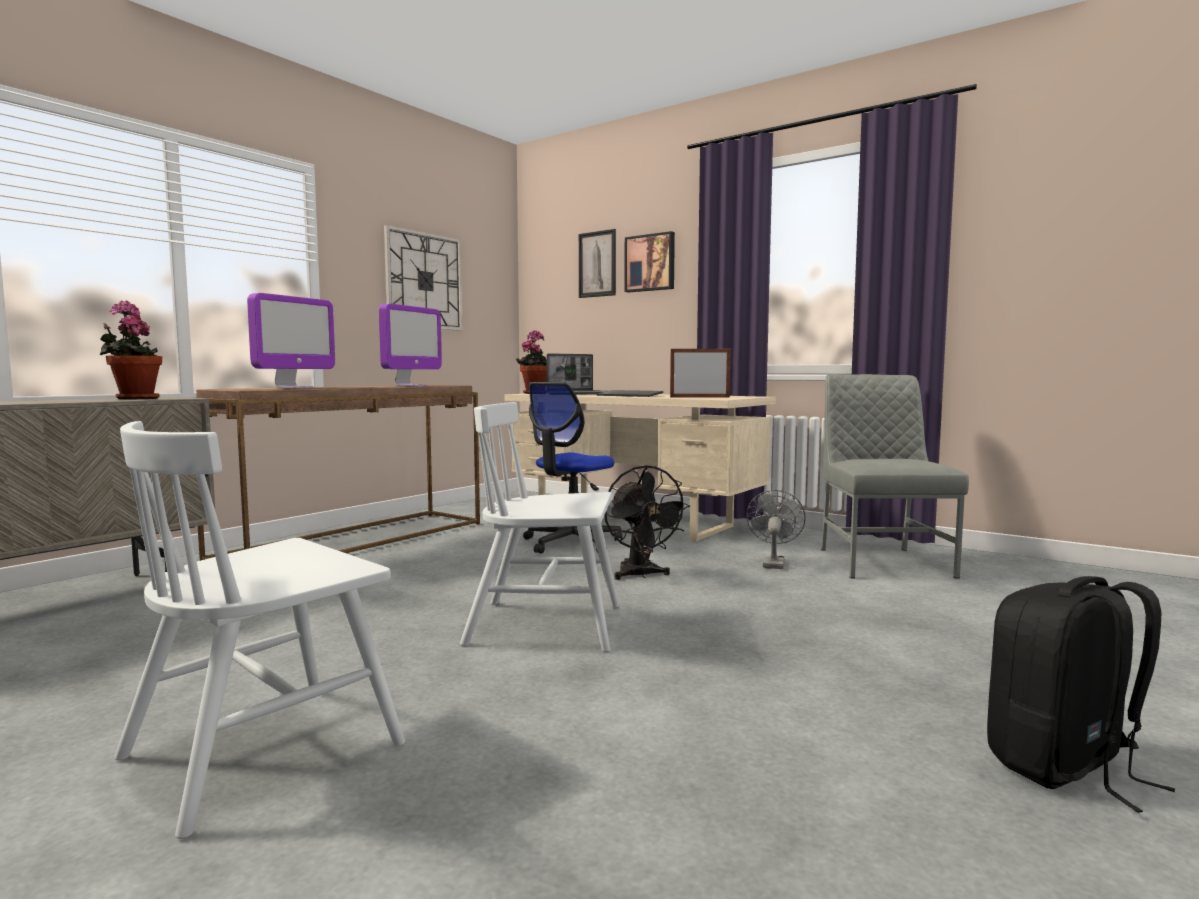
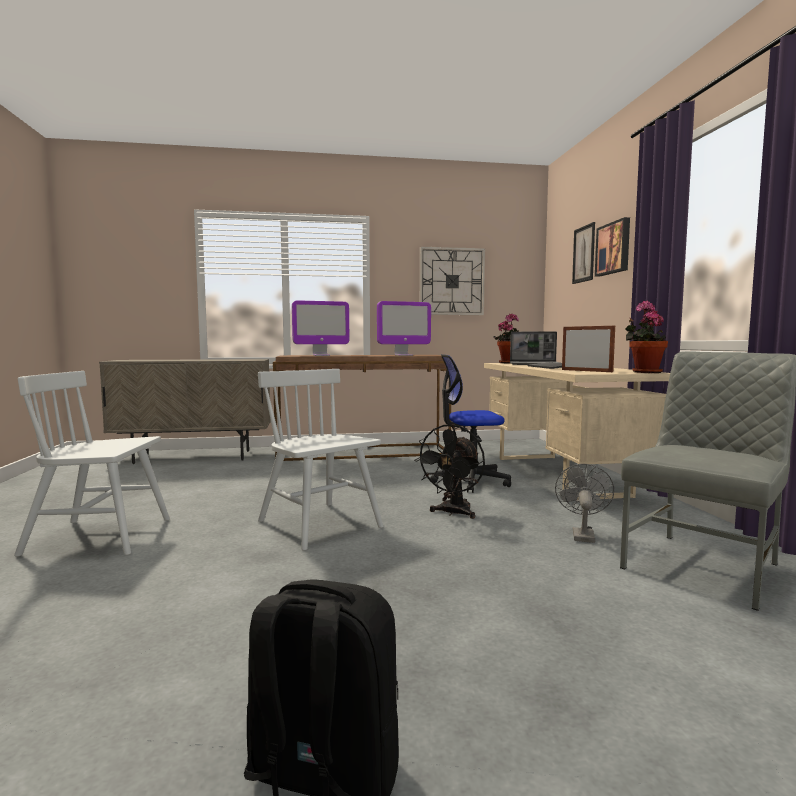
camera: 45 degrees right, 0 degrees up
potted plant [99,301,162,399] -> potted plant moved to [625,301,668,373]
grey fan [746,490,806,569] -> grey fan turned 45 degrees counterclockwise [555,464,614,543]

